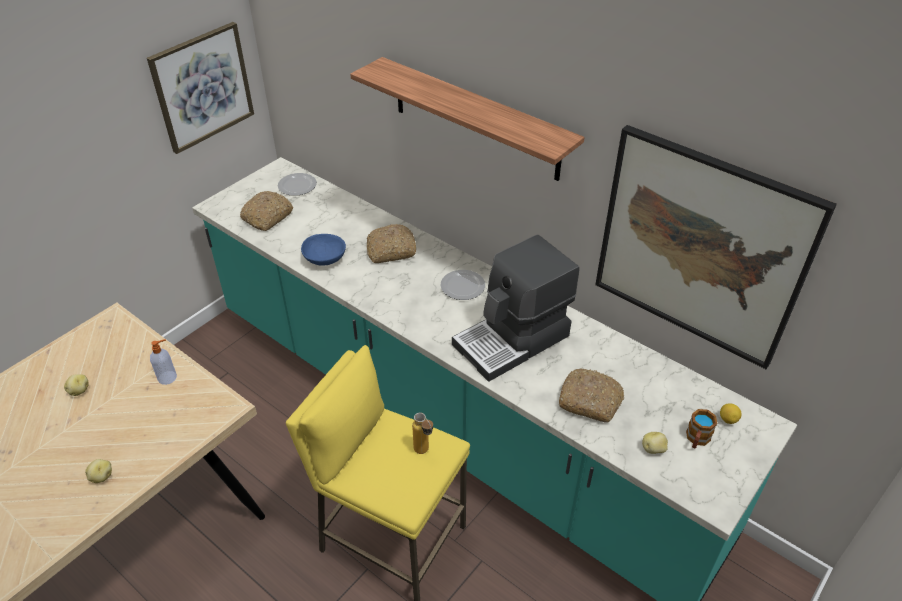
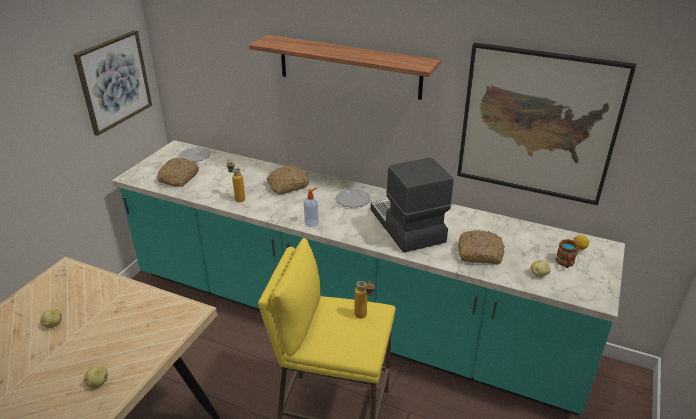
camera: 15 degrees left, 10 degrees down
soap dispenser [150,339,177,385] -> soap dispenser moved to [304,188,319,227]
blue bowl [301,234,346,266] -> bottle [227,160,245,202]
coffee machine [452,234,580,382] -> coffee machine turned 120 degrees clockwise [371,158,454,253]

